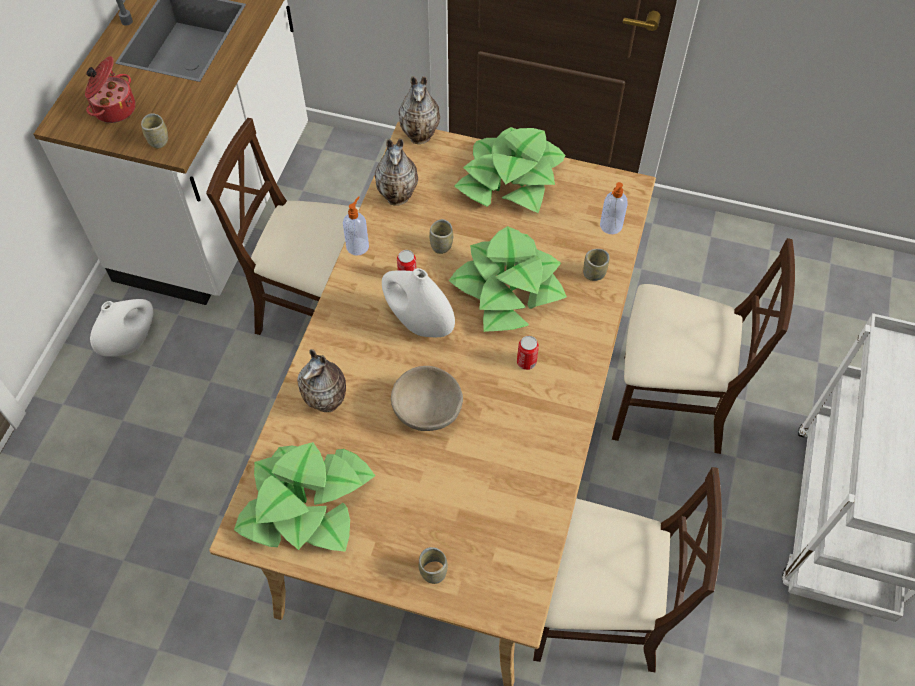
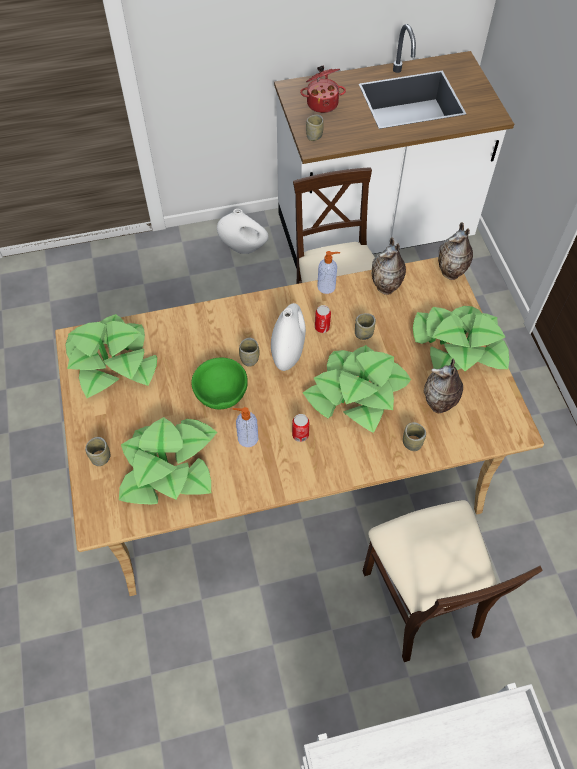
camera: 60 degrees right, 0 degrees up
vase [297,349,346,412] -> vase moved to [424,359,463,413]
beige bowl [391,366,463,431] -> green bowl [191,357,248,409]
beige chair [533,467,722,672] -> none
soap dispenser [600,182,628,234] -> soap dispenser moved to [233,407,258,447]
none -> potted plant [119,417,217,505]
none -> cup [239,338,260,367]

